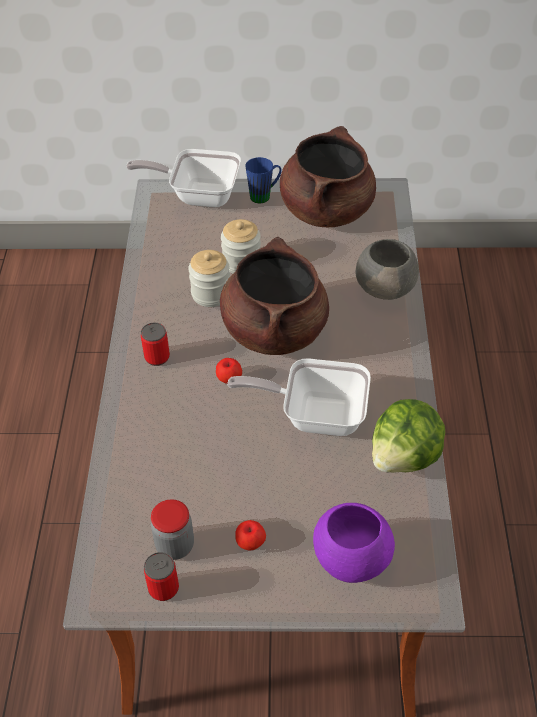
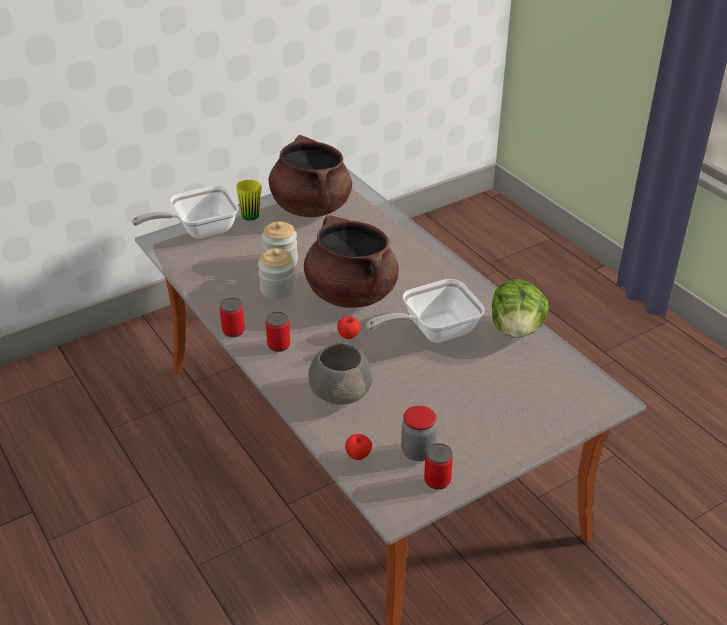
camera: 35 degrees left, 10 degrees down
apple [235,520,266,551] -> apple moved to [345,434,372,460]
blue mug [246,157,281,203] -> yellow mug [236,180,262,221]
purple bowl [313,503,395,583] -> none
grey bowl [356,239,419,300] -> grey bowl moved to [308,344,372,405]
none -> can [220,298,245,337]

